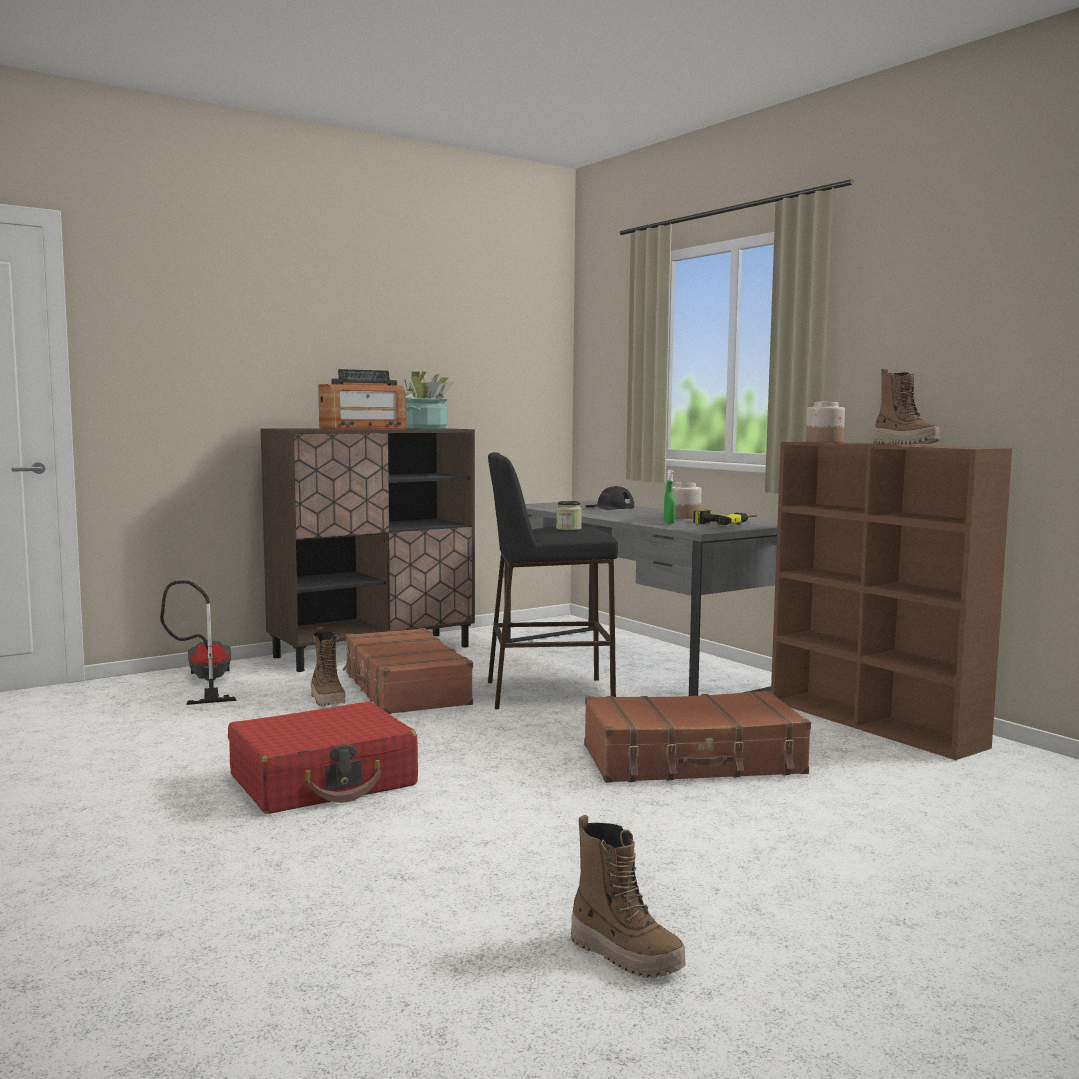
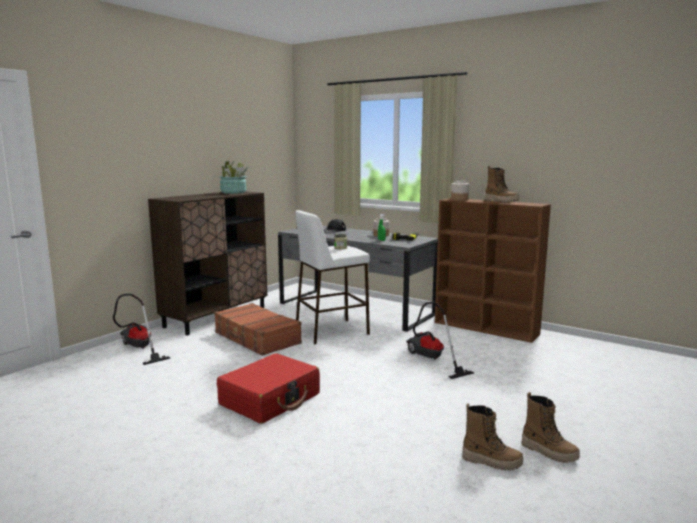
camera: 20 degrees left, 5 degrees up
boot [311,627,346,706] -> boot moved to [521,392,580,463]
radio [318,369,407,429] -> none
black stool [488,452,618,709] -> white stool [295,210,370,345]
brown suitcase [584,691,811,783] -> vacuum cleaner [407,302,474,379]

